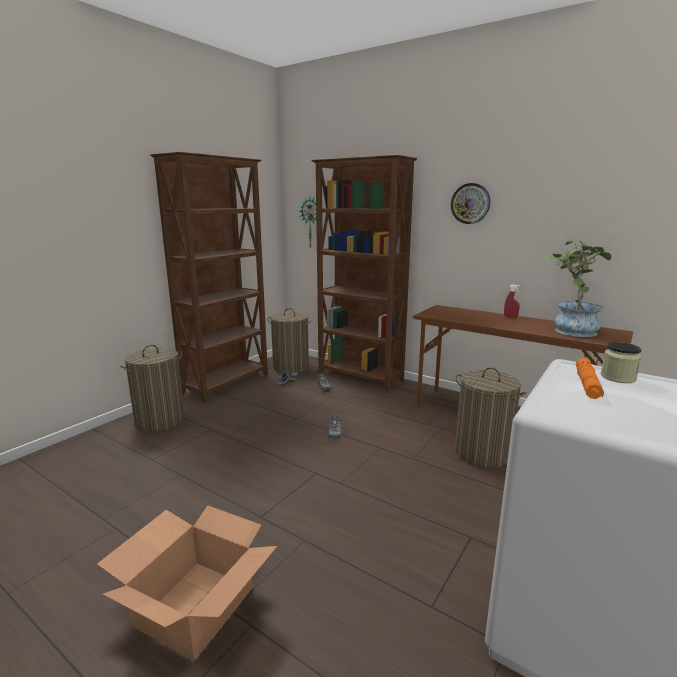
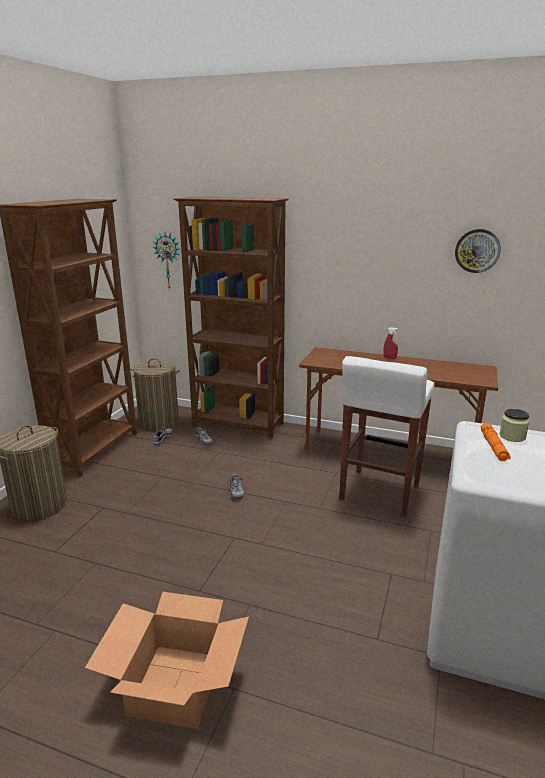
camera: 15 degrees left, 5 degrees up
wall clock [451,183,490,224] -> wall clock moved to [455,229,501,273]
laundry basket [455,367,526,468] -> white stool [339,356,434,517]
potted plant [542,238,618,337] -> none

